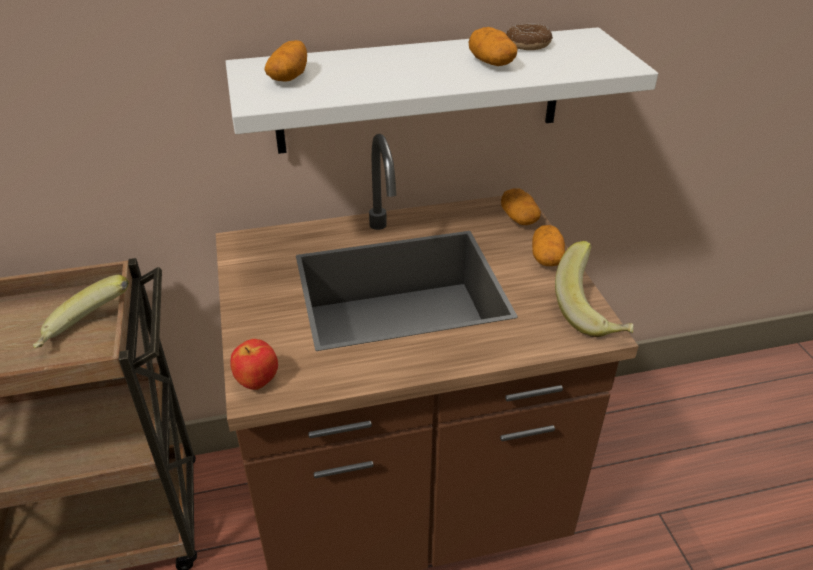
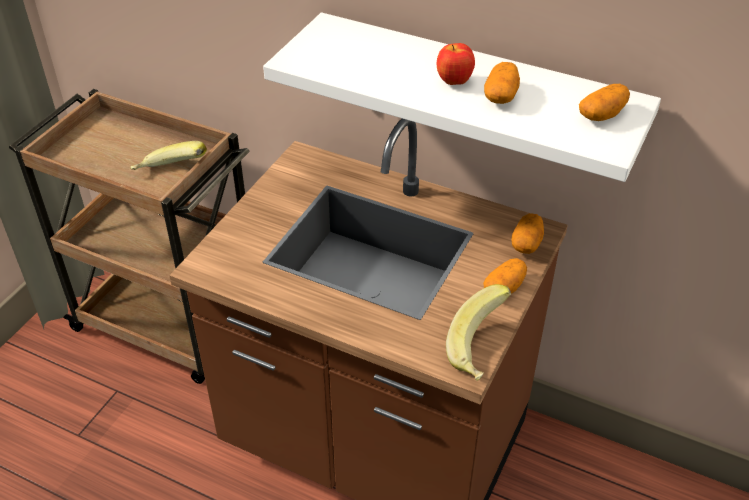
camera: 40 degrees right, 5 degrees up
apple [230,339,278,390] -> apple moved to [437,43,475,85]
potato [264,40,307,82] -> potato moved to [579,84,630,121]
donut [506,24,553,50] -> none

